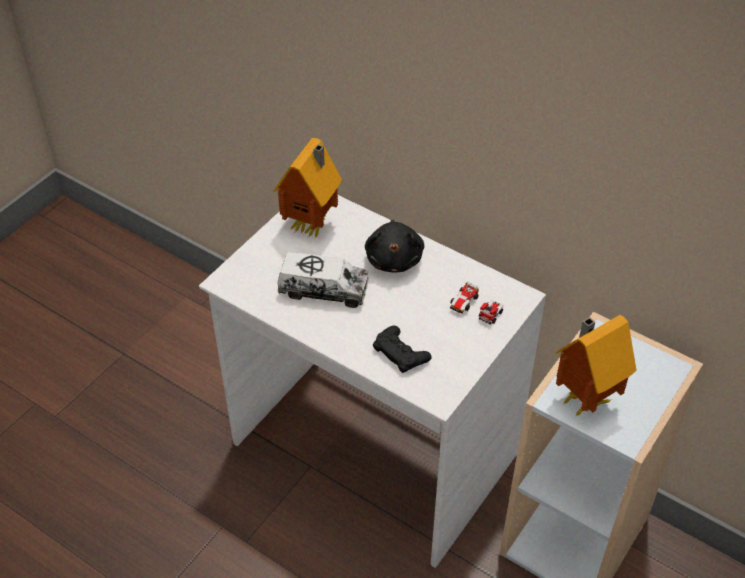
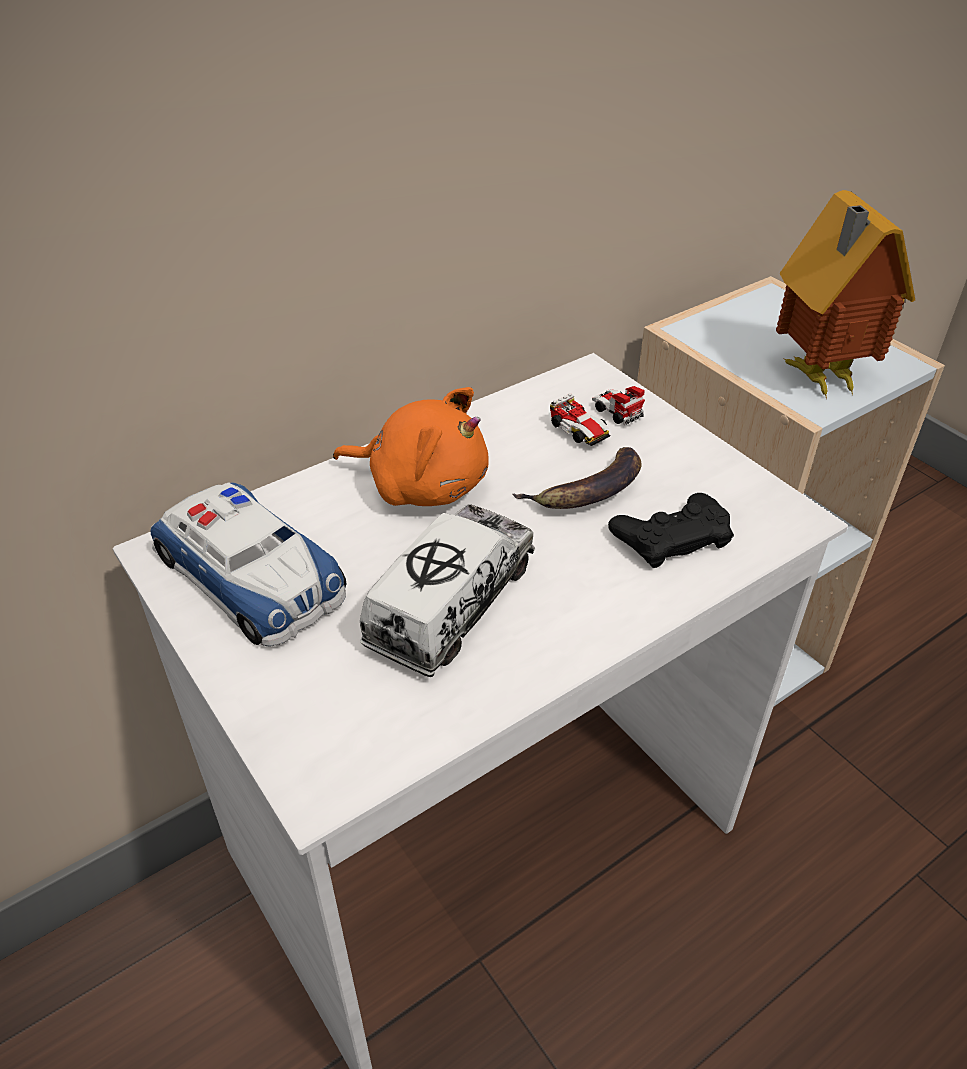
camera: 70 degrees left, 5 degrees down
toy house [273,138,342,239] -> toy car [150,482,346,647]
black plush toy [365,220,424,273] -> orange plush toy [333,387,489,506]
none -> banana [513,447,642,509]

